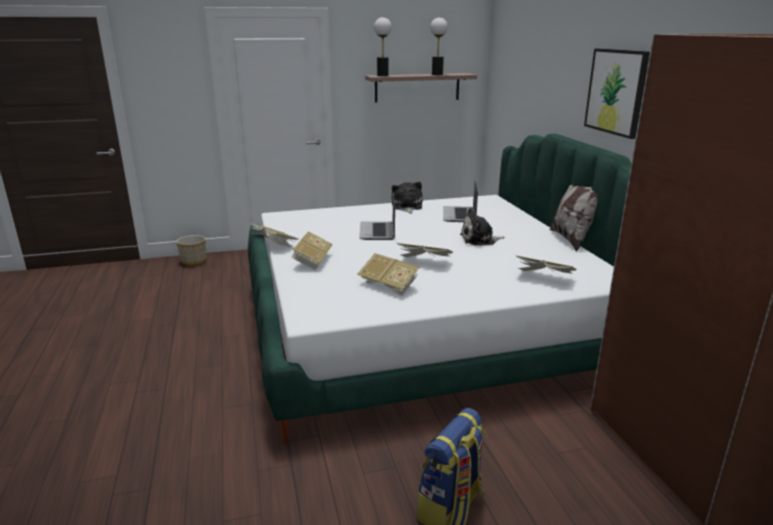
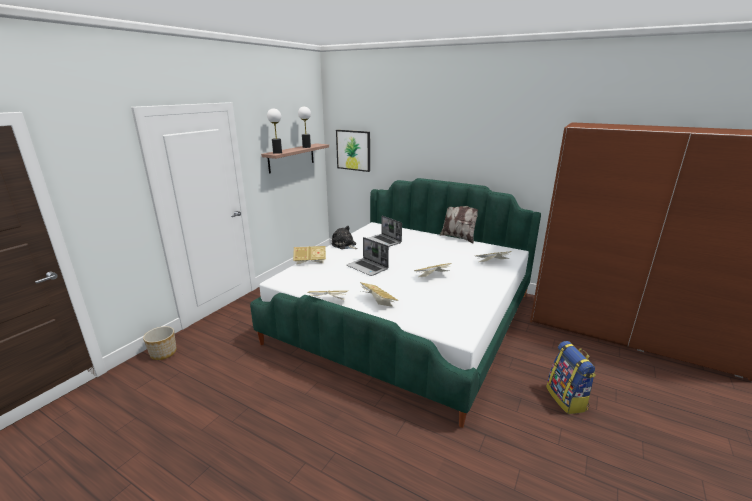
camera: 45 degrees left, 0 degrees up
book [357,253,419,296] -> book moved to [293,246,326,264]
plush toy [460,208,505,246] -> none
picture [584,48,650,139] -> picture moved to [336,130,370,172]

